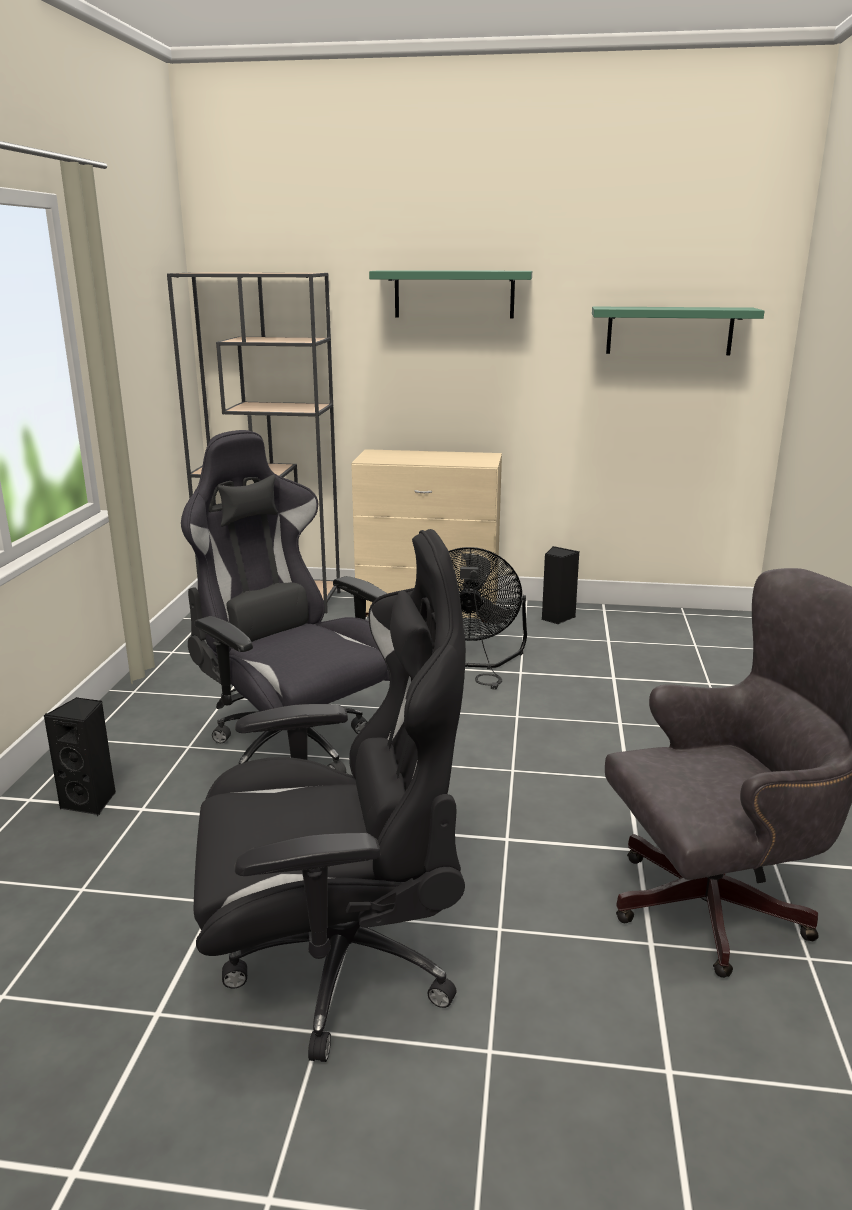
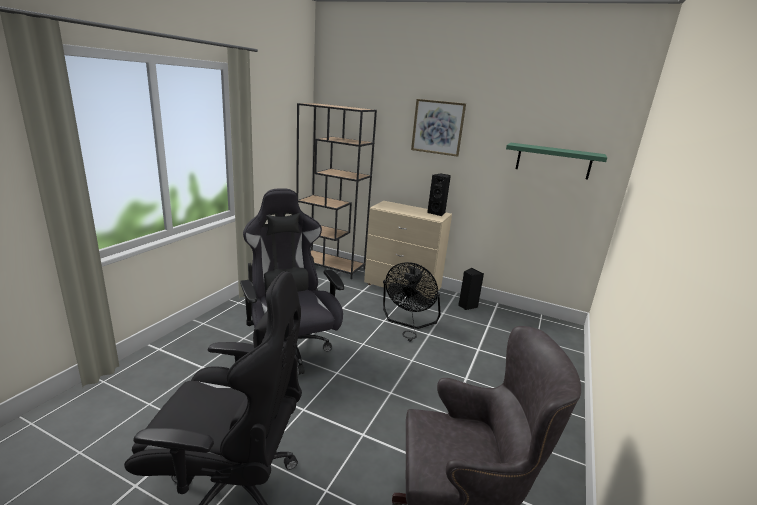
camera: 15 degrees right, 0 degrees up
black speaker [43,697,116,816] -> black speaker moved to [427,174,451,216]
green shelf [369,270,532,318] -> picture [411,99,466,157]

